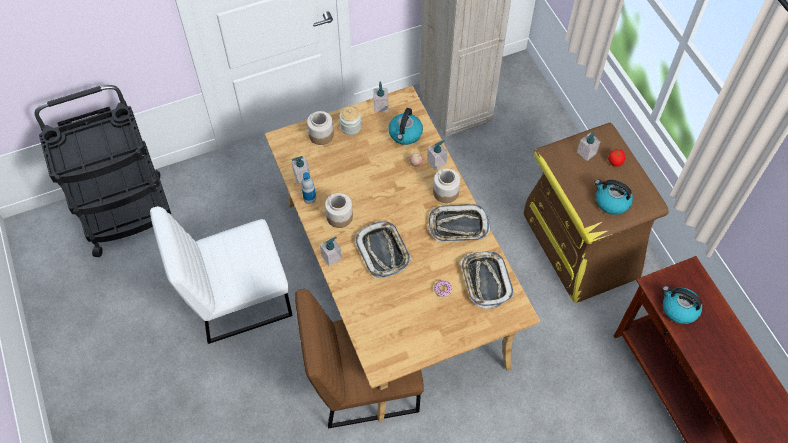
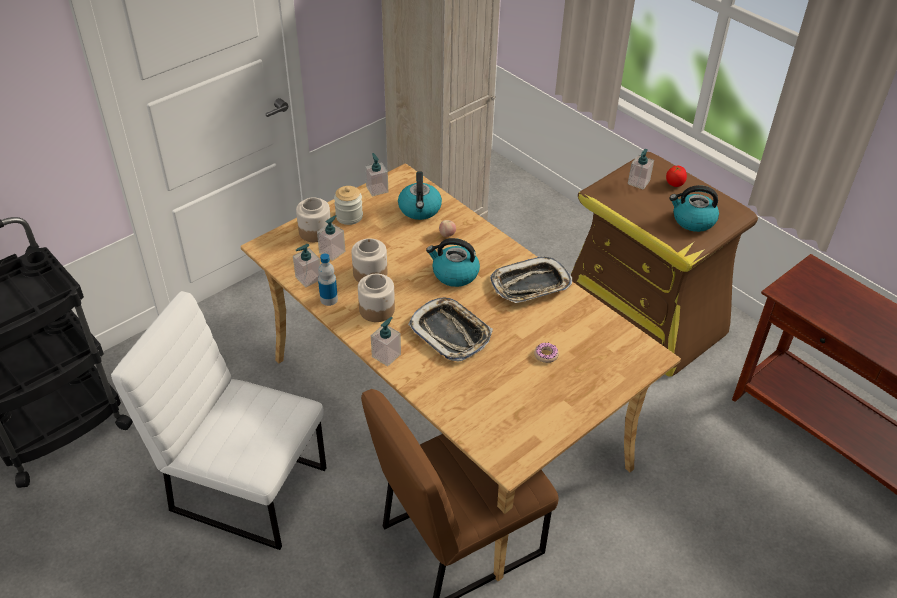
camera: 20 degrees left, 15 degrees down
white chair [150,206,293,344] -> white chair turned 60 degrees clockwise [111,291,326,550]
soap dispenser [427,140,447,170] -> soap dispenser moved to [317,215,345,261]
jar [433,168,460,203] -> jar moved to [352,238,387,282]
tray [460,252,514,309] -> none
kettle [662,286,702,324] -> kettle moved to [426,238,480,287]

